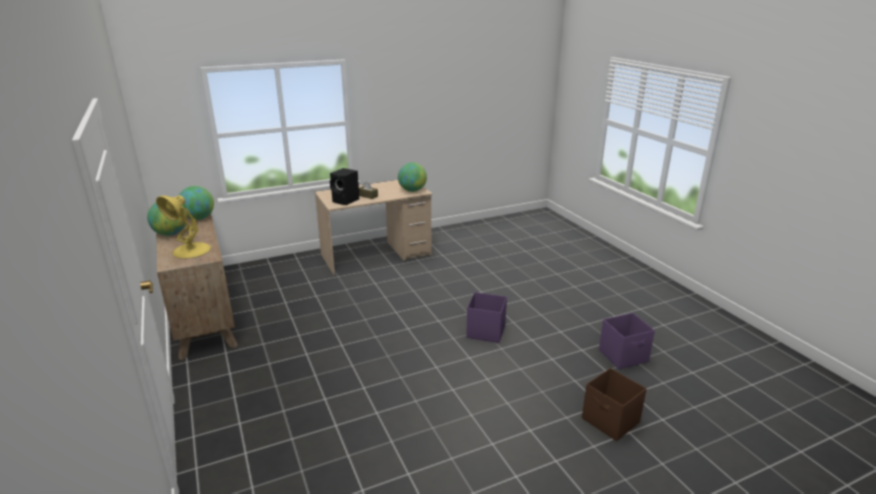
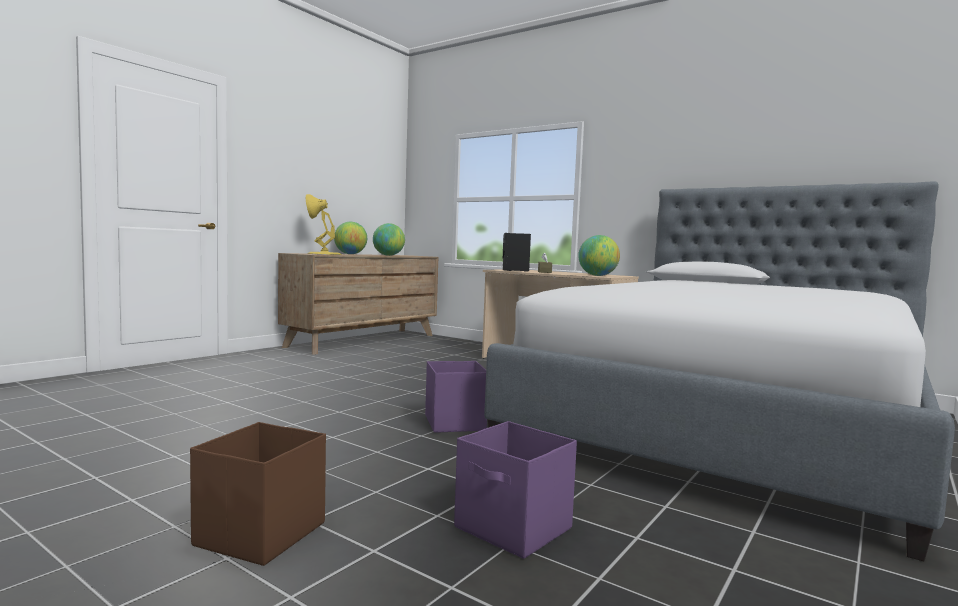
camera: 60 degrees right, 20 degrees down
none -> bed [484,182,955,561]

